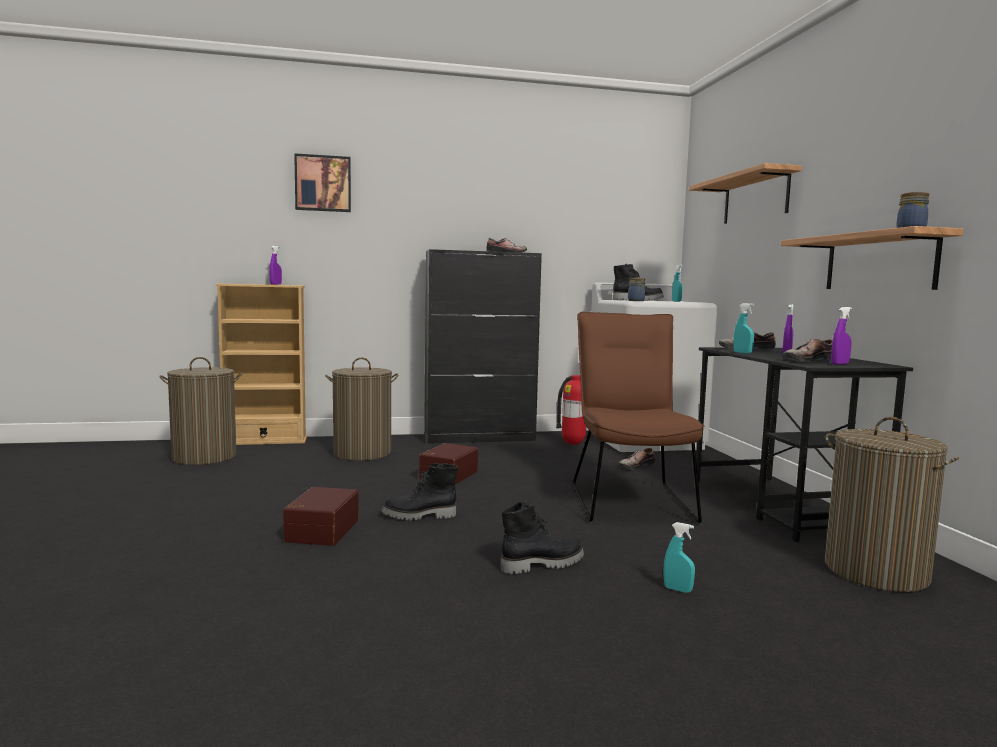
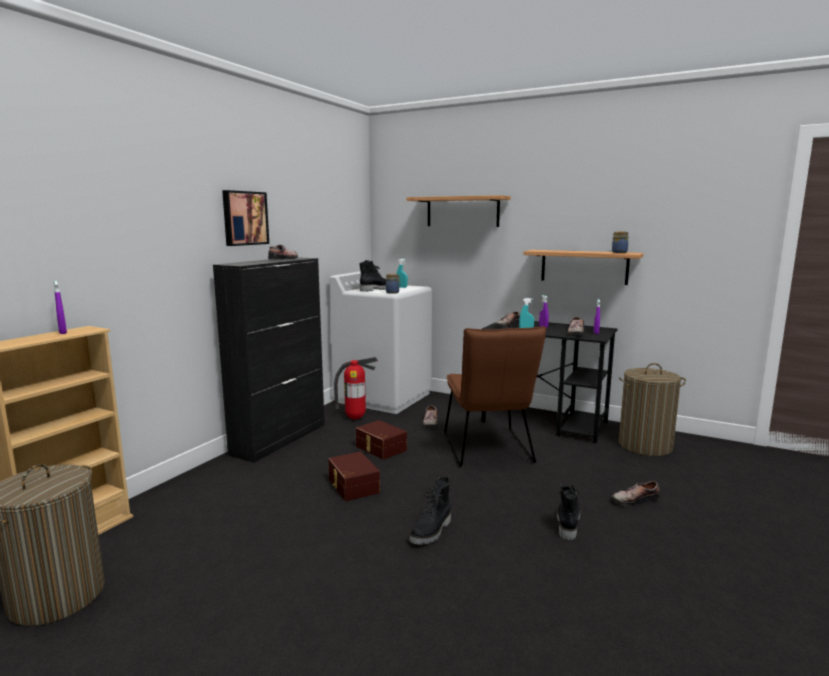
camera: 50 degrees left, 5 degrees up
brown storage box [283,487,359,546] -> brown storage box moved to [356,420,407,460]
picture [294,153,351,212] -> picture moved to [222,190,269,246]
laundry basket [325,357,398,461] -> none
brown chair [573,311,704,523] -> brown chair turned 135 degrees counterclockwise [444,326,547,467]
turquoise spray bottle [664,522,695,593] -> shoe [612,481,660,506]

